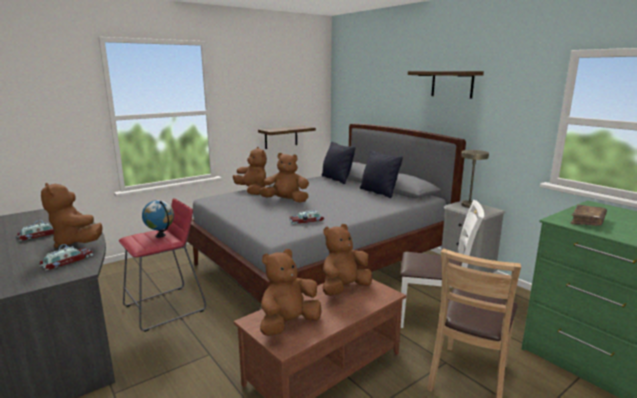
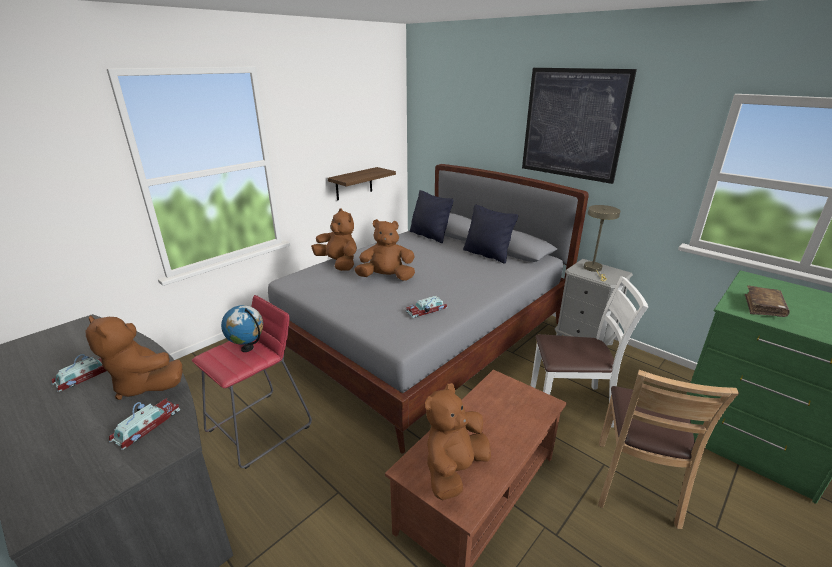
camera: 10 degrees left, 10 degrees up
brown plush toy [323,224,372,296] -> none
shelf [408,71,484,99] -> picture [522,68,637,184]

